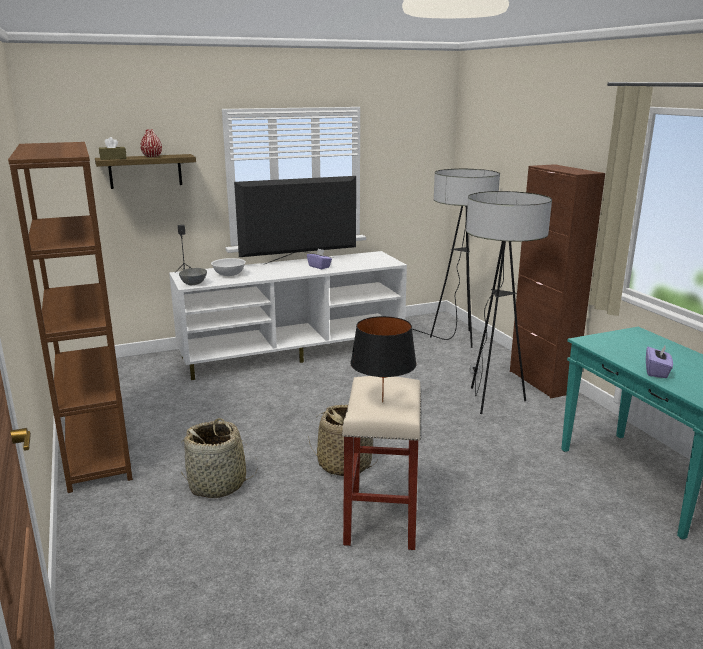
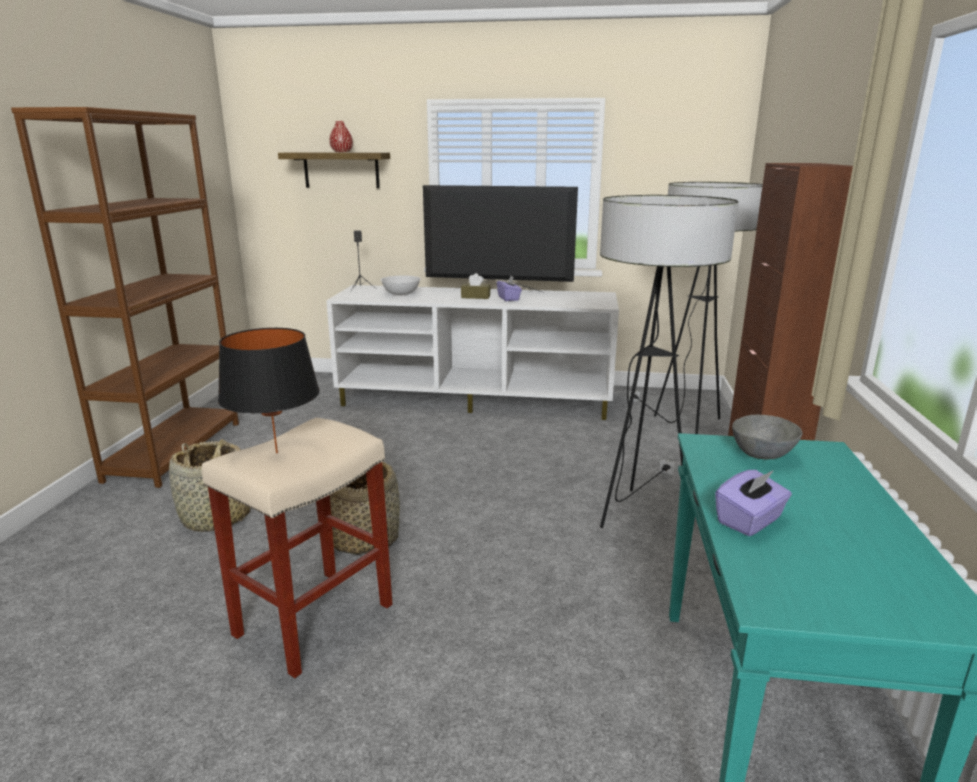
camera: 30 degrees right, 0 degrees up
brown tissue box [99,137,127,160] -> brown tissue box moved to [461,273,491,299]
grey bowl [179,268,207,285] -> grey bowl moved to [732,415,802,459]

